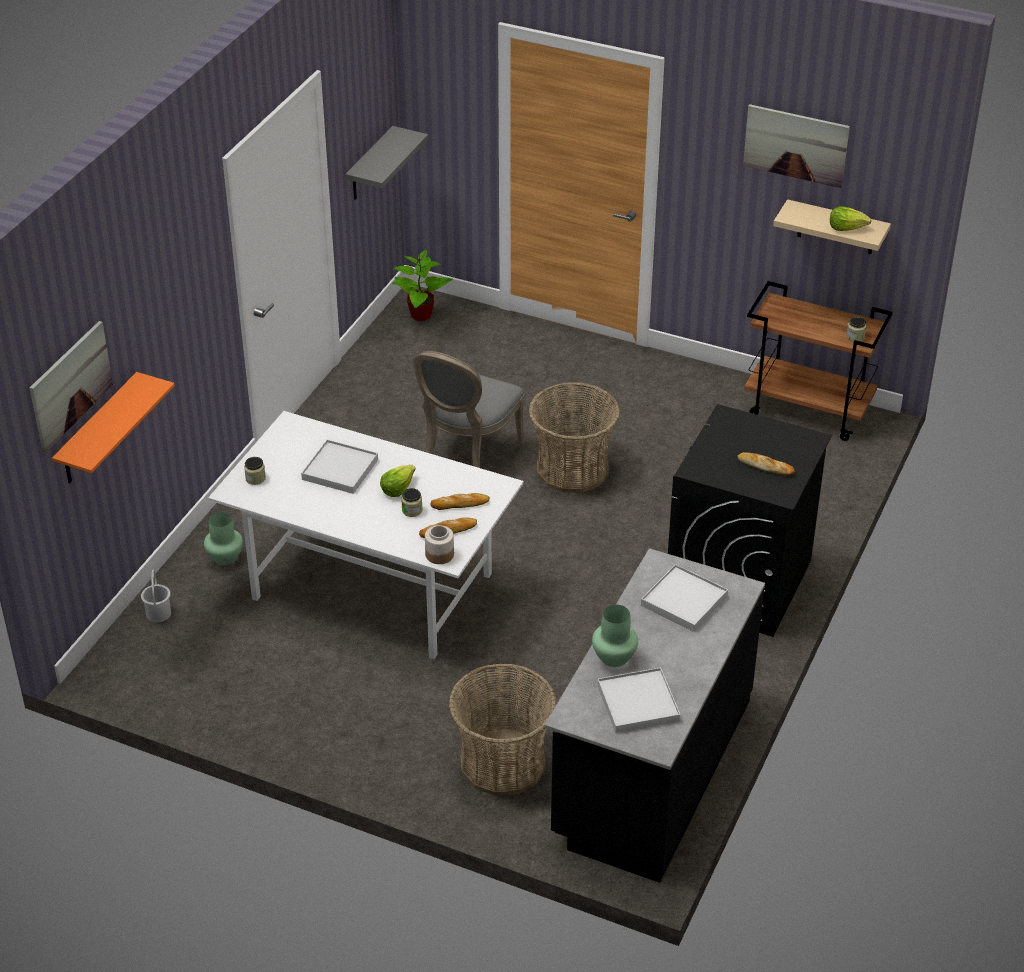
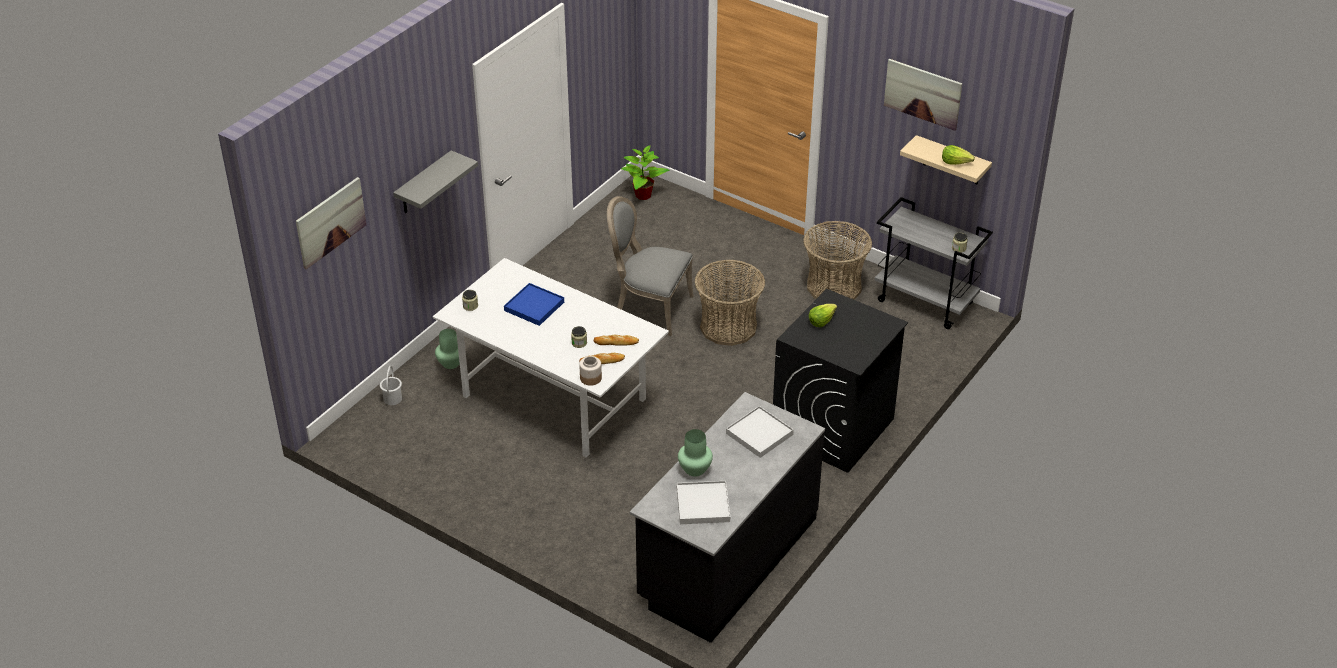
camera: 10 degrees right, 0 degrees up
orange shelf [52,372,175,483] -> none
white tray [301,440,378,494] -> blue tray [504,283,564,326]
grey shelf [346,126,428,200] -> grey shelf moved to [393,150,478,213]
lettuce [380,465,416,497] -> lettuce moved to [809,304,837,327]
grey chair [413,351,524,468] -> grey chair turned 75 degrees clockwise [607,196,694,336]
basket [449,663,557,796] -> basket moved to [803,221,872,300]
bread [737,452,795,476] -> none
brown cart [744,281,893,441] -> grey cart [875,197,993,329]

